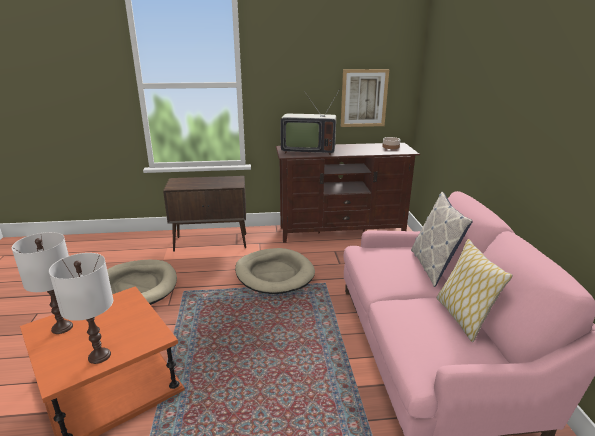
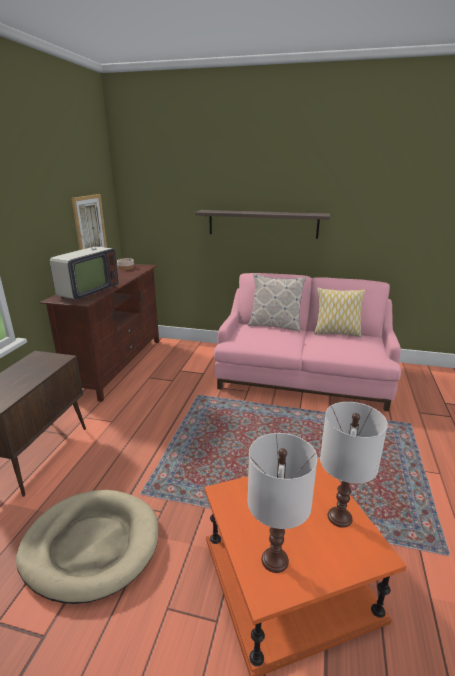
camera: 70 degrees left, 0 degrees up
beige dog bed [235,248,315,294] -> none
none -> shelf [195,210,330,239]

